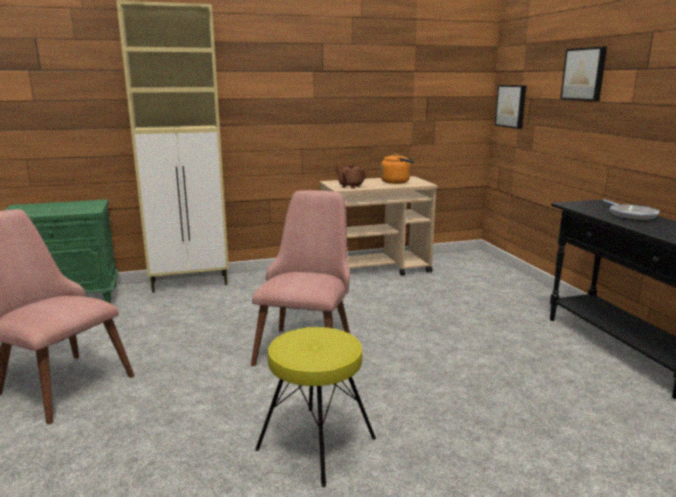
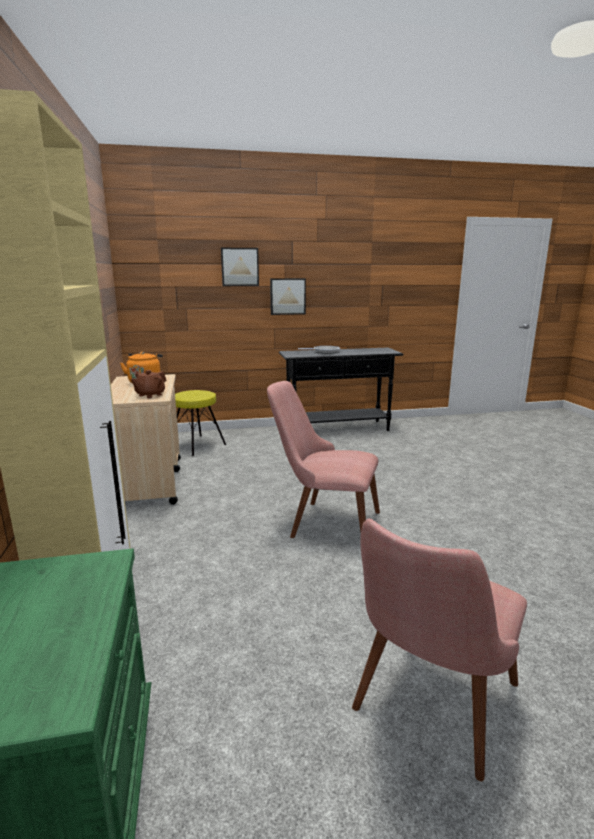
camera: 85 degrees left, 0 degrees up
yellow stool [255,327,376,487] -> yellow stool moved to [175,390,226,456]
picture [495,85,526,129] -> picture moved to [270,278,306,315]

